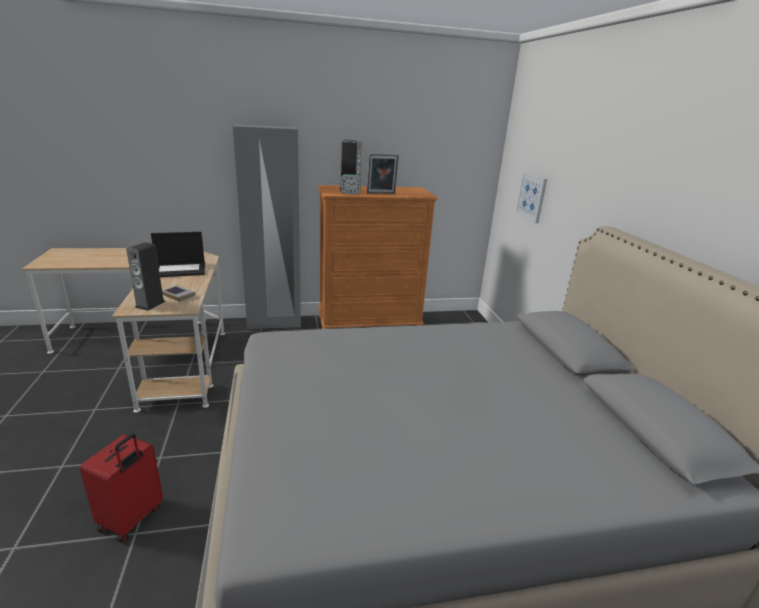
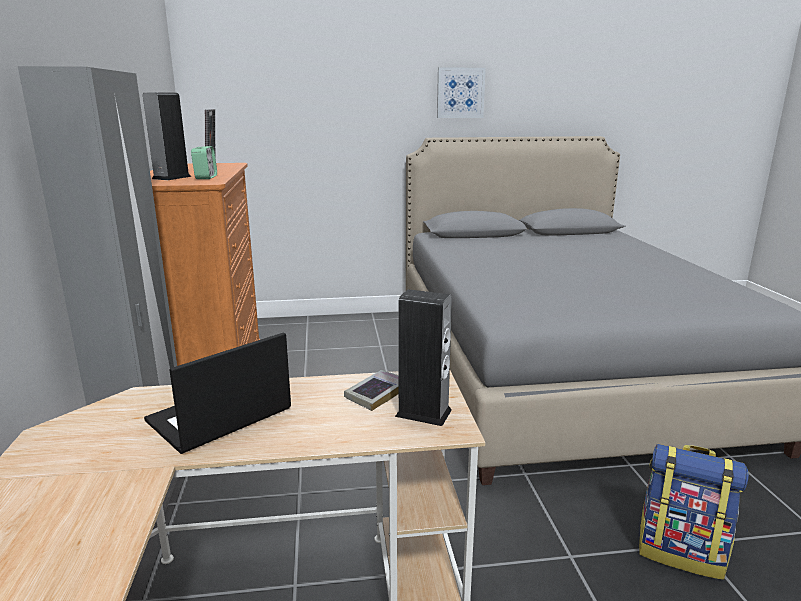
camera: 85 degrees left, 5 degrees down
red suitcase [80,433,163,543] -> backpack [639,444,749,580]
laptop [151,232,205,277] -> laptop turned 120 degrees counterclockwise [144,333,291,454]
picture [516,172,547,223] -> picture moved to [437,67,486,118]

